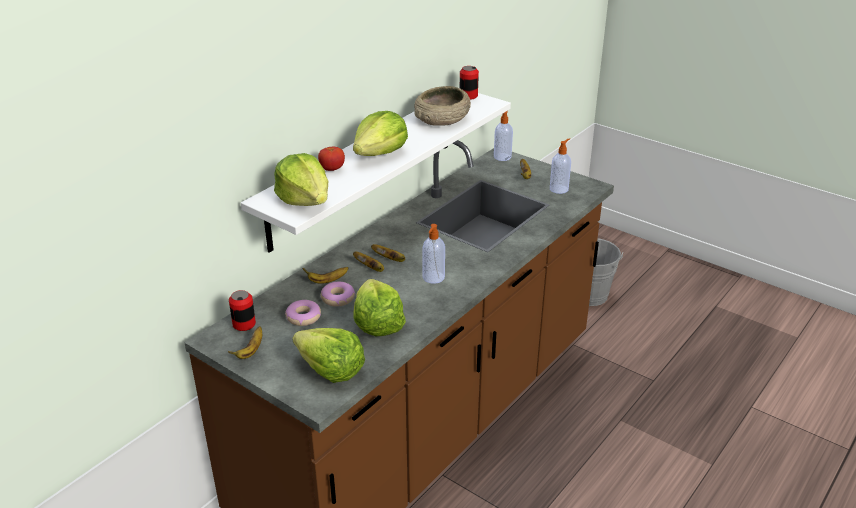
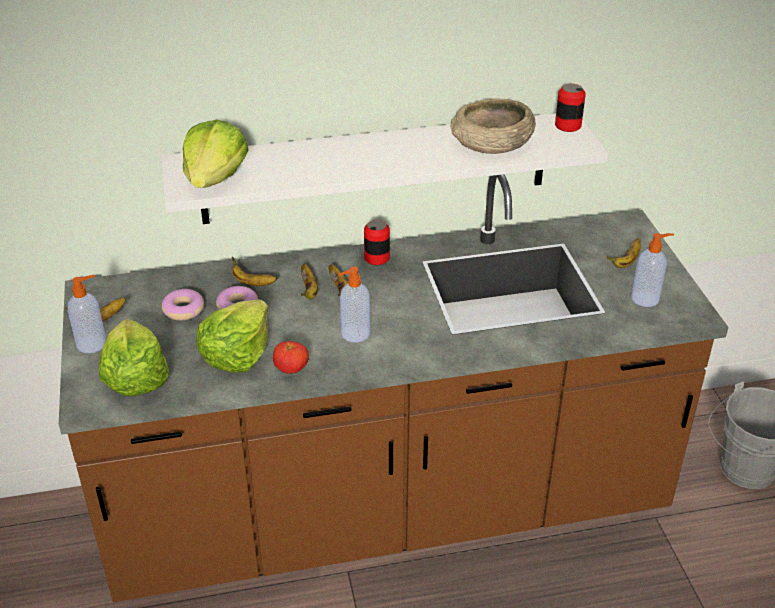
camera: 40 degrees right, 5 degrees up
can [229,290,256,331] -> can moved to [364,220,390,265]
tomato [318,147,345,171] -> tomato moved to [273,341,309,374]
lettuce [353,111,408,156] -> none
soap dispenser [494,111,513,161] -> soap dispenser moved to [68,275,106,353]

